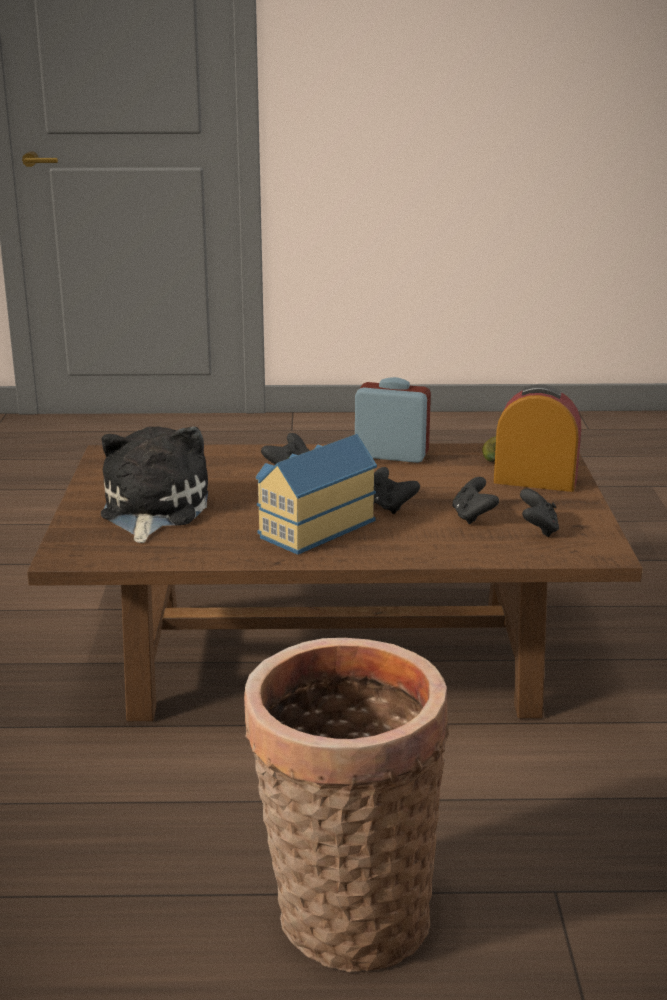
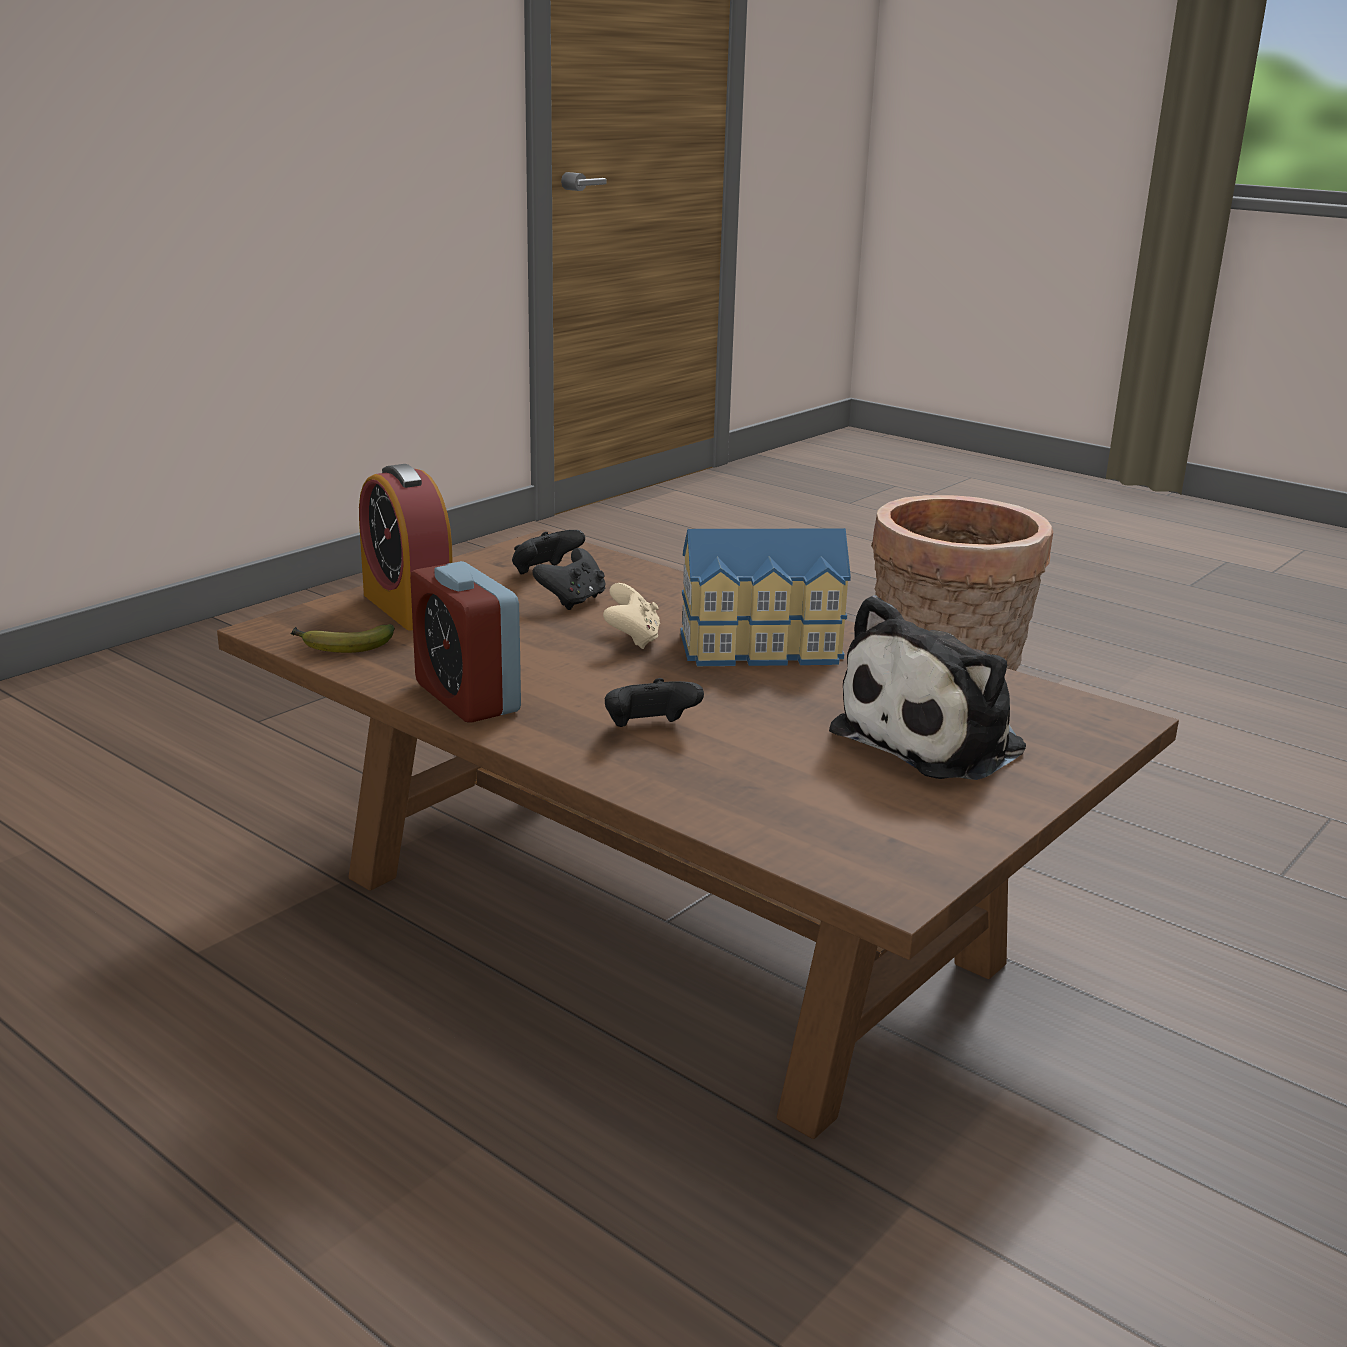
camera: 140 degrees left, 0 degrees up
black game controller [374,467,420,514] -> beige game controller [603,583,660,649]

